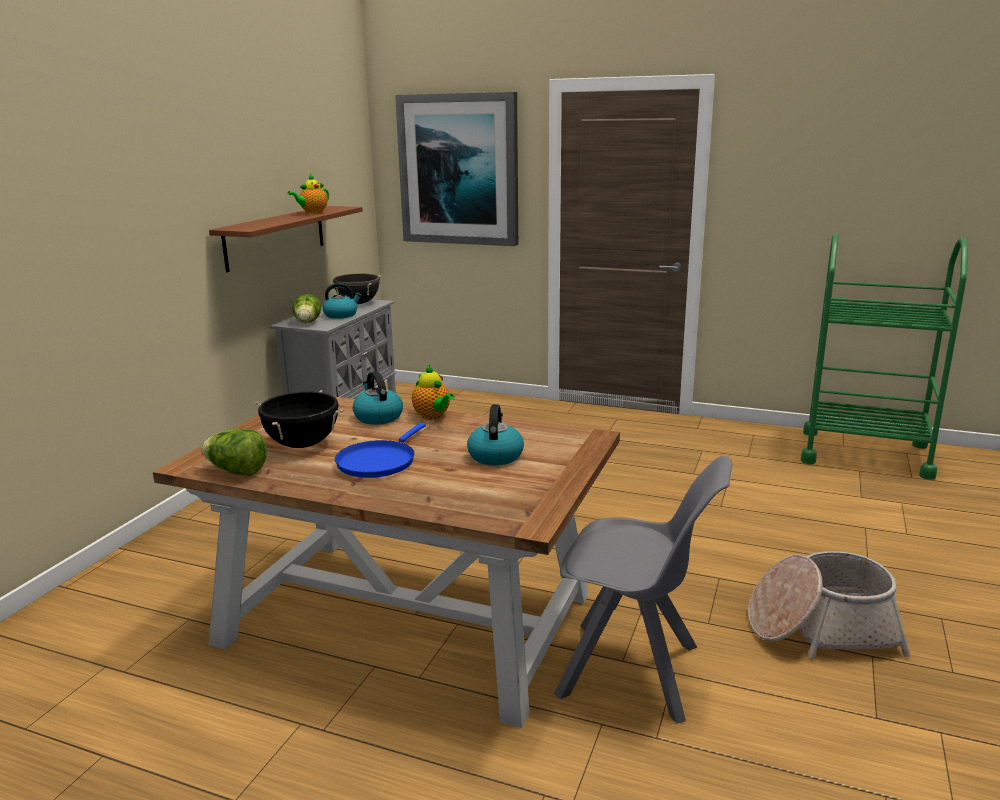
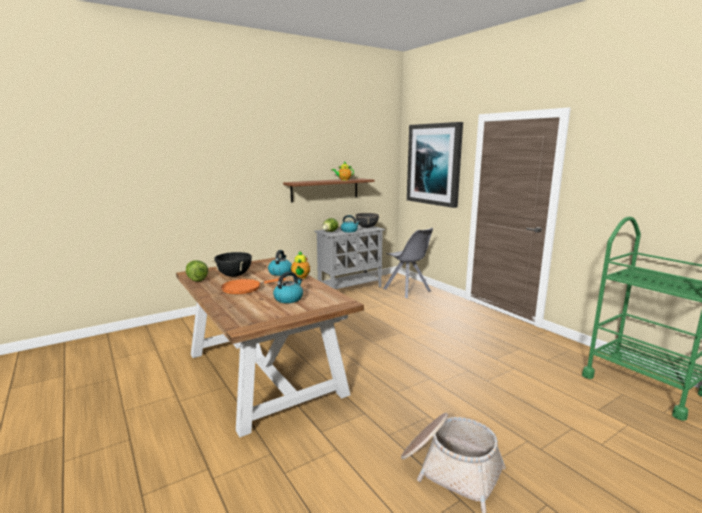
camera: 35 degrees right, 5 degrees down
blue frying pan [335,423,426,478] -> orange frying pan [221,278,286,294]
grey chair [554,456,732,724] -> grey chair moved to [383,228,433,298]

